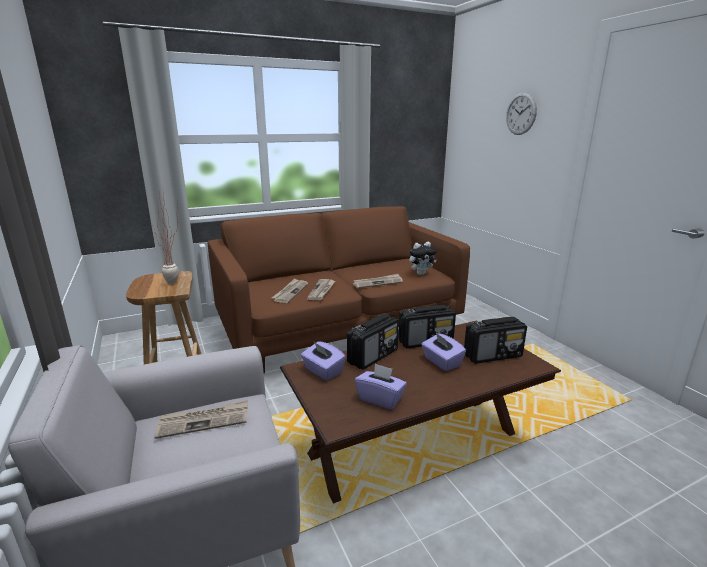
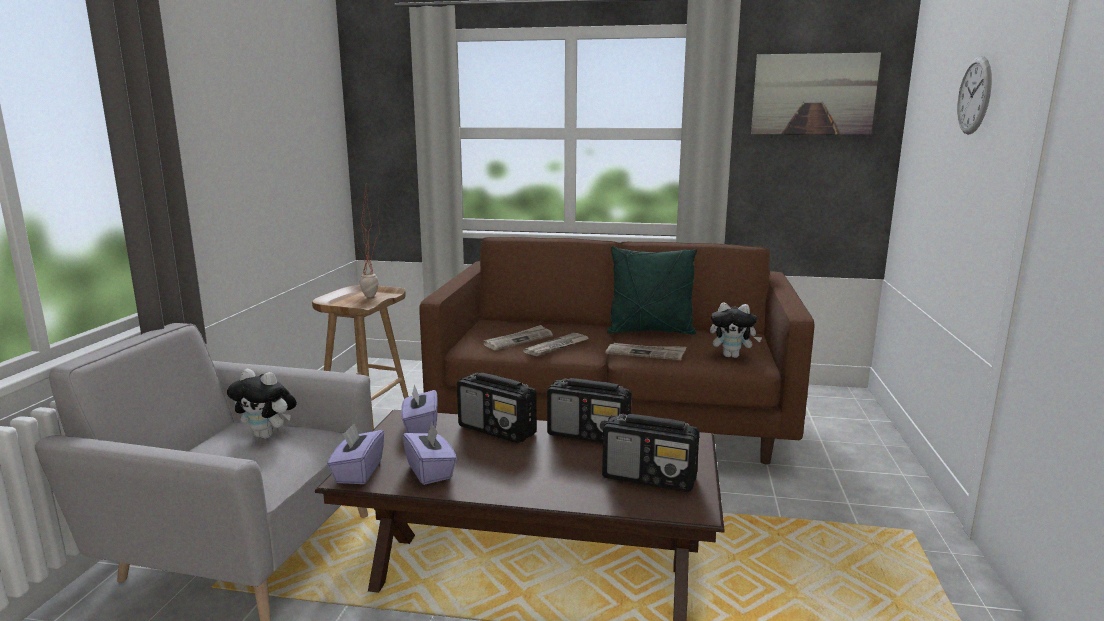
camera: 35 degrees right, 5 degrees down
newspaper [154,400,248,439] -> plush toy [227,369,297,439]
radio [347,314,399,370] -> radio turned 45 degrees clockwise [457,373,537,443]
purple tissue box [421,333,466,371] -> purple tissue box moved to [327,423,384,484]
none -> green pillow [607,246,697,334]
none -> picture [751,53,881,135]

